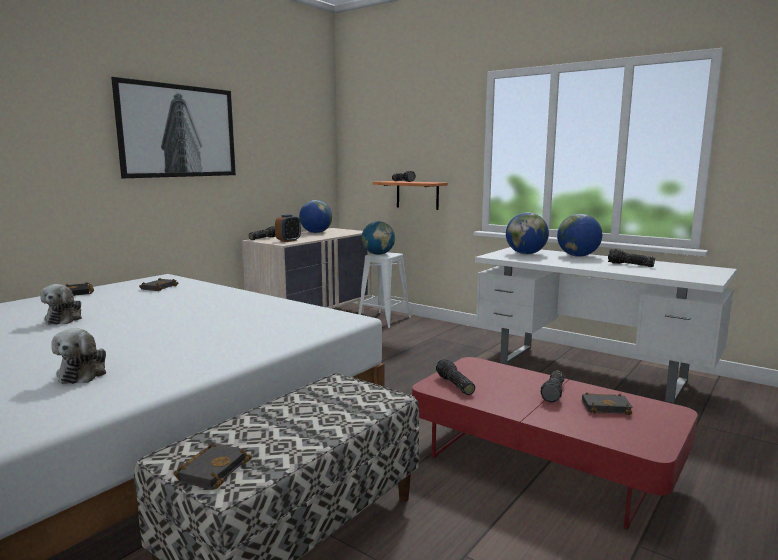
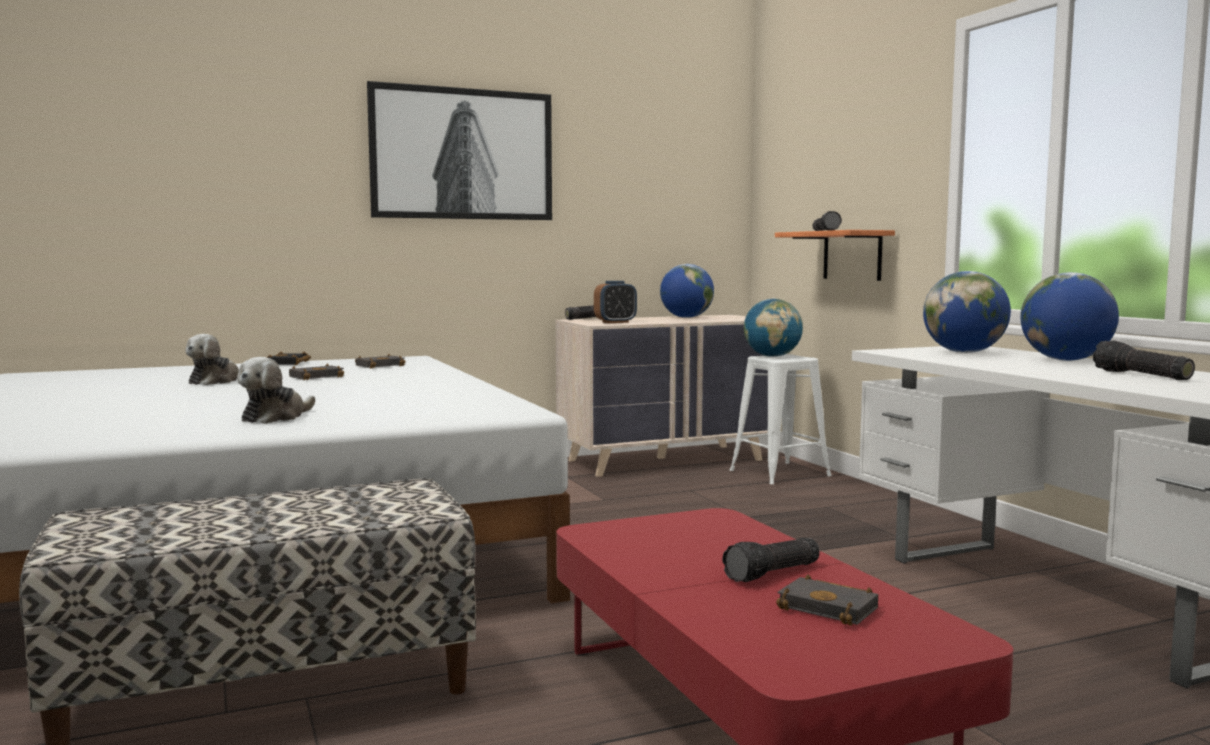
camera: 30 degrees right, 5 degrees down
plush toy [52,328,106,384] -> plush toy moved to [237,357,315,424]
black book [174,443,252,490] -> black book moved to [289,363,344,380]
flashlight [436,359,475,395] -> none

